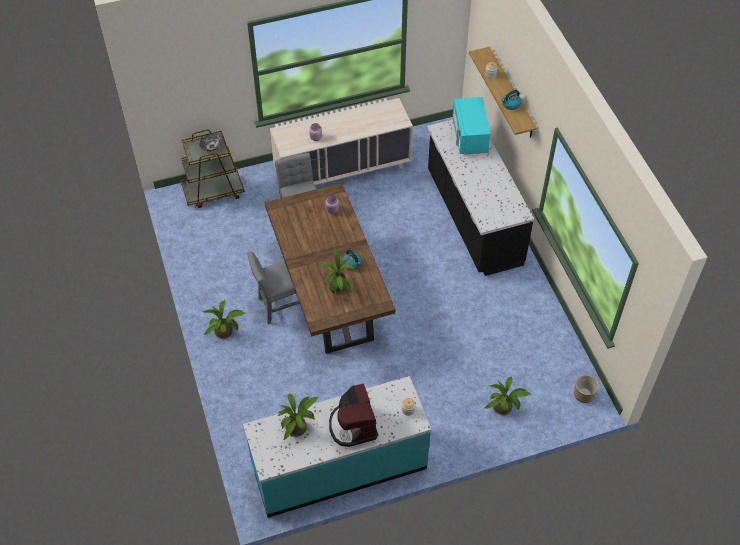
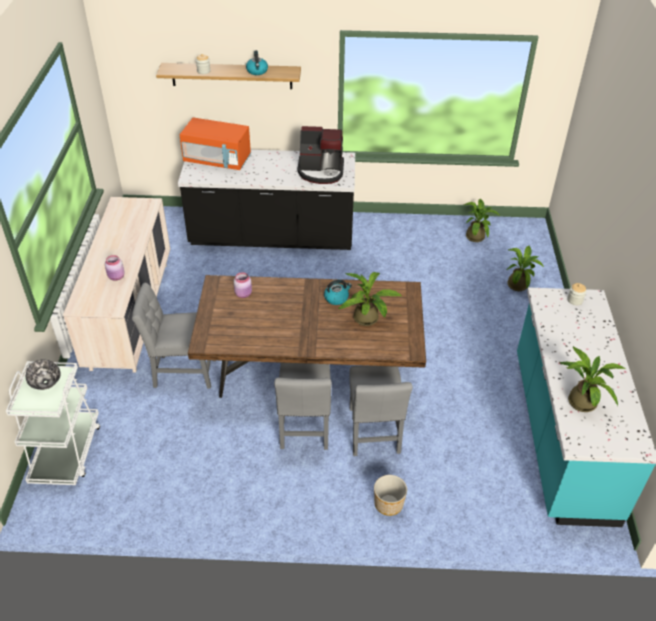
camera: 70 degrees left, 10 degrees down
brown cart [181,130,244,208] -> white cart [6,361,100,485]
potted plant [203,300,245,339] -> potted plant moved to [463,199,499,242]
coffee machine [329,383,378,447] -> coffee machine moved to [297,126,344,184]
turquoise microwave [453,97,491,154] -> orange microwave [179,118,251,170]
planter [574,375,599,403] -> planter moved to [374,475,407,516]
none -> grey chair [349,366,412,456]

